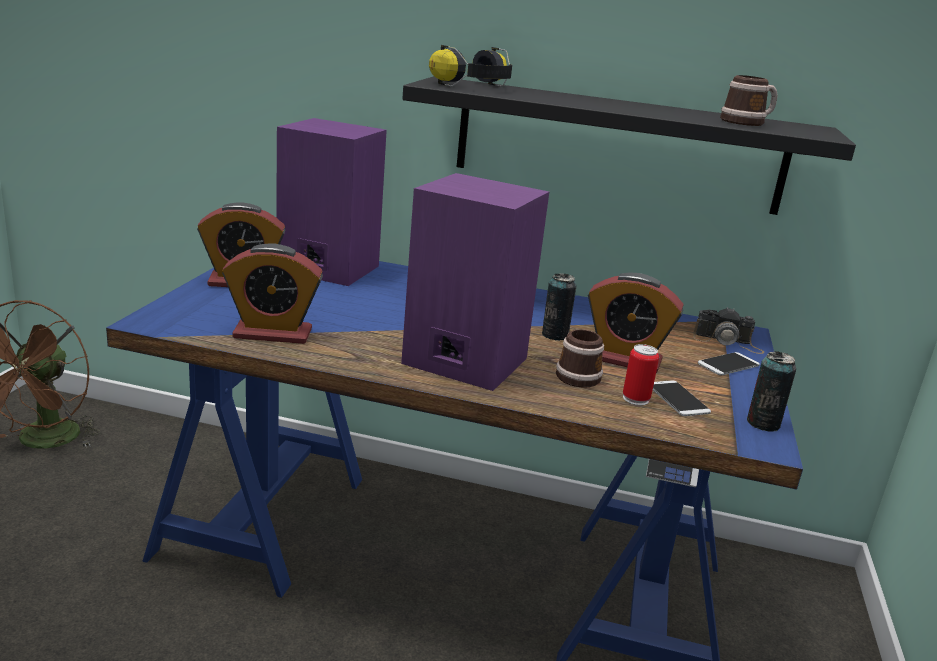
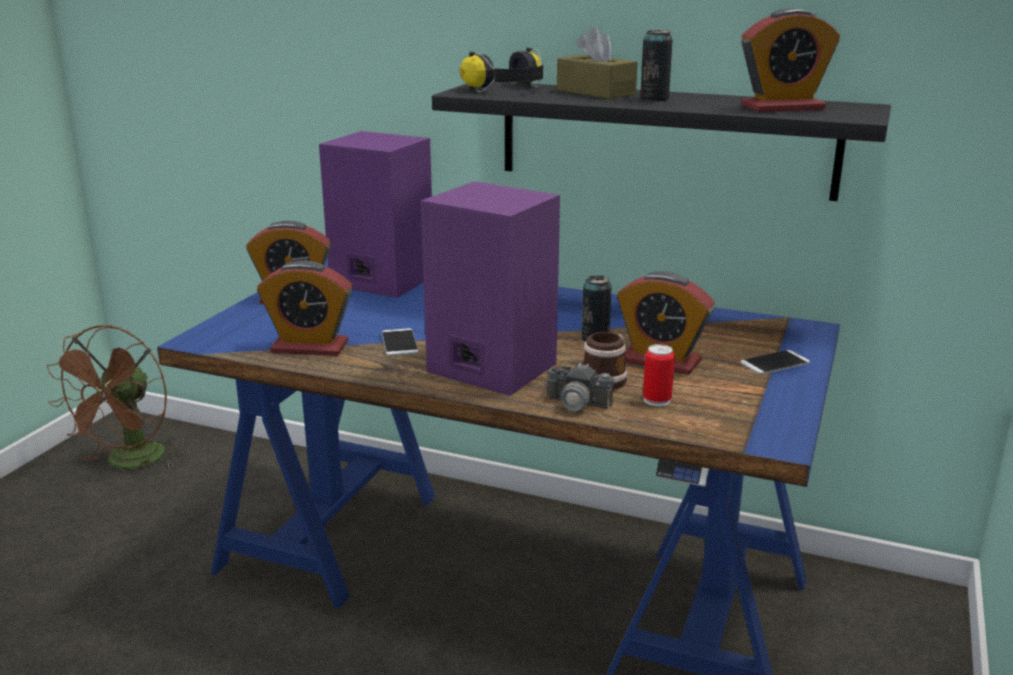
camera: 10 degrees right, 0 degrees up
phone [653,380,711,416] -> phone moved to [382,328,419,356]
camera [693,307,764,354] -> camera moved to [540,363,621,421]
mug [720,75,778,126] -> alarm clock [741,8,840,112]
can [747,351,796,432] -> can moved to [640,30,673,102]
none -> brown tissue box [557,27,638,99]

